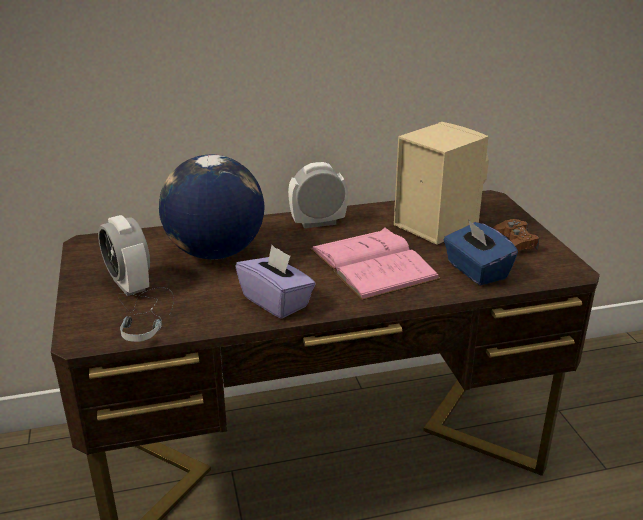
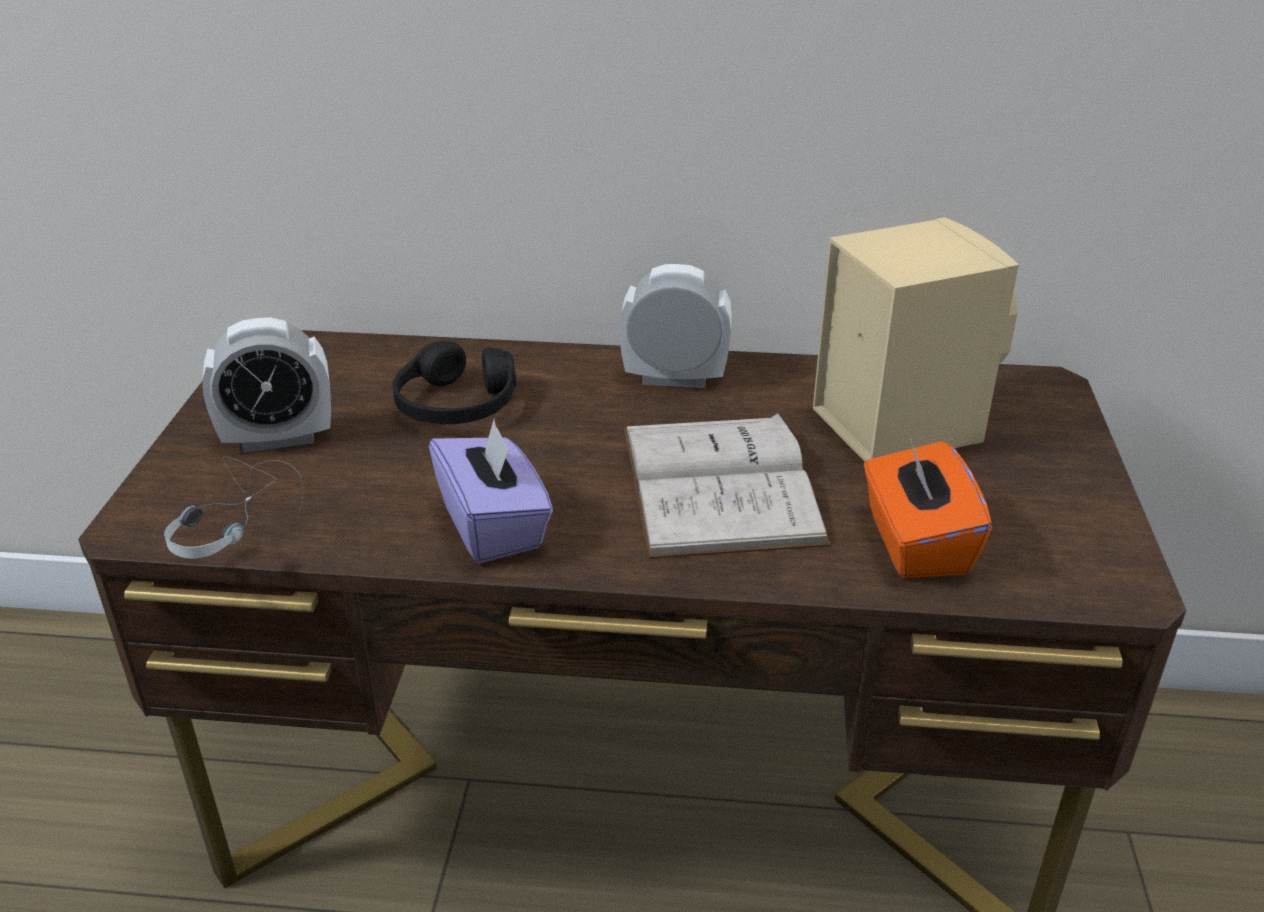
camera: 20 degrees right, 5 degrees up
alarm clock [98,215,150,296] -> alarm clock turned 90 degrees counterclockwise [202,317,331,453]
globe [159,155,264,259] -> black headphones [393,341,516,424]
pink book [310,227,440,301] -> white book [624,413,830,559]
blue tissue box [444,219,518,285] -> orange tissue box [864,439,992,578]
brown game controller [493,219,539,251] -> none

